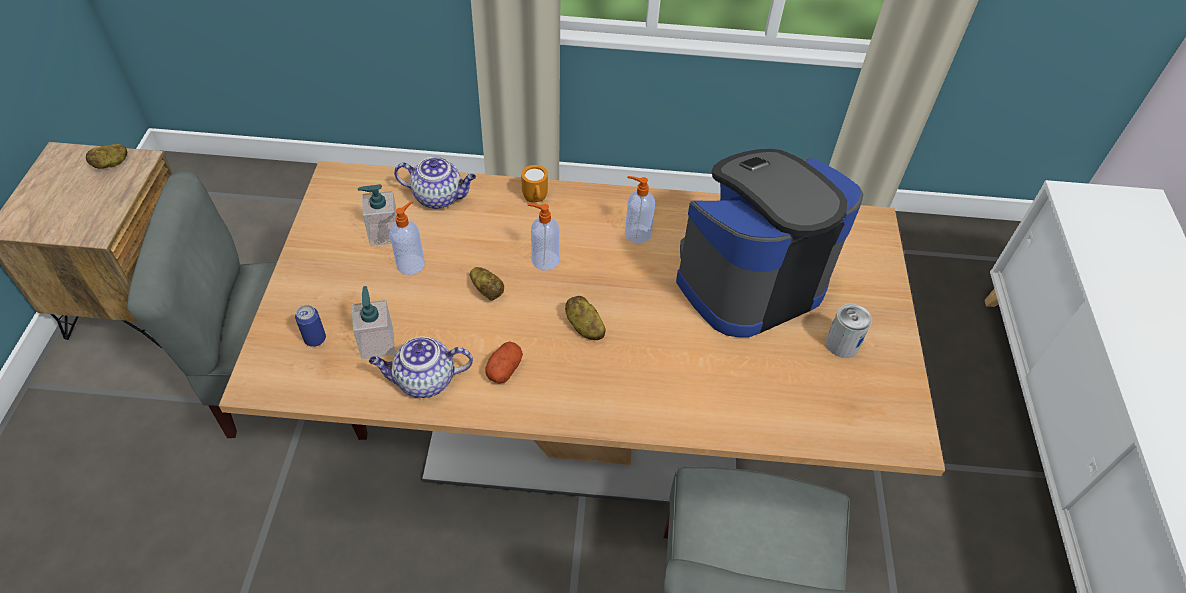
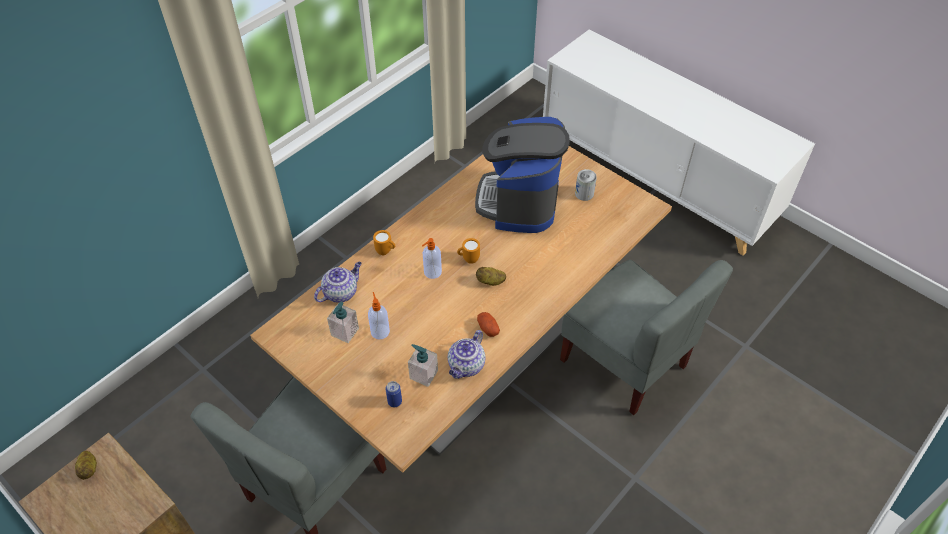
camera: 50 degrees left, 0 degrees up
potato [470,267,504,301] -> none
soap dispenser [625,176,655,243] -> none
none -> orange mug [457,238,480,264]

